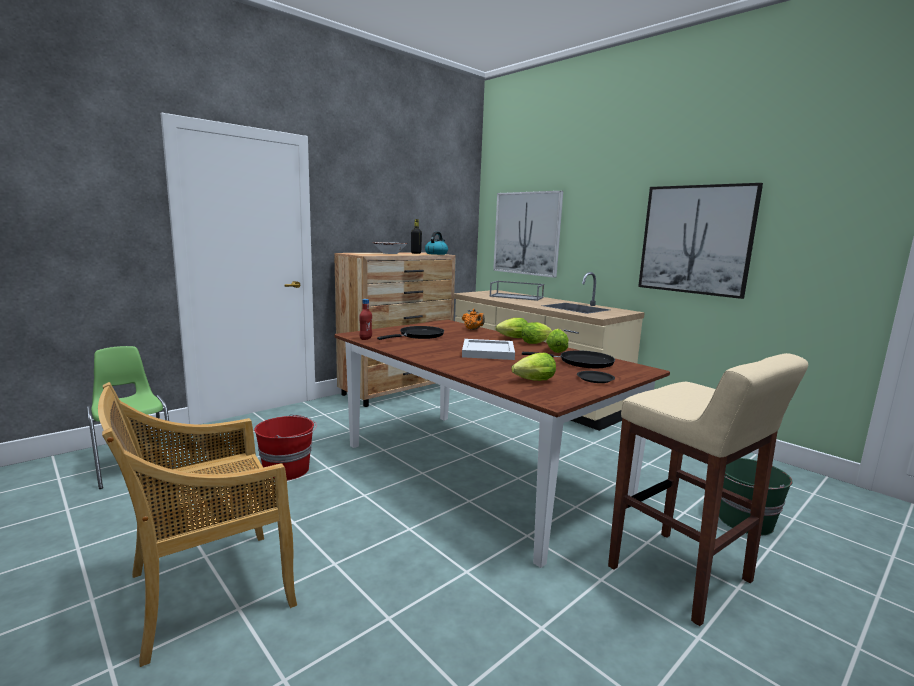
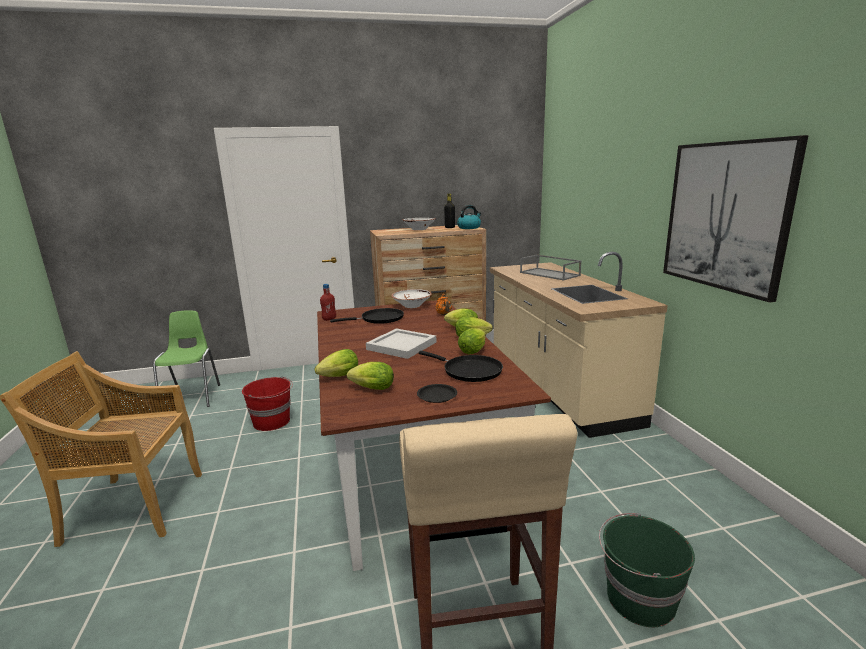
camera: 30 degrees right, 5 degrees up
picture [493,191,563,278] -> none
none -> lettuce [314,349,358,377]
none -> white bowl [392,289,432,308]

